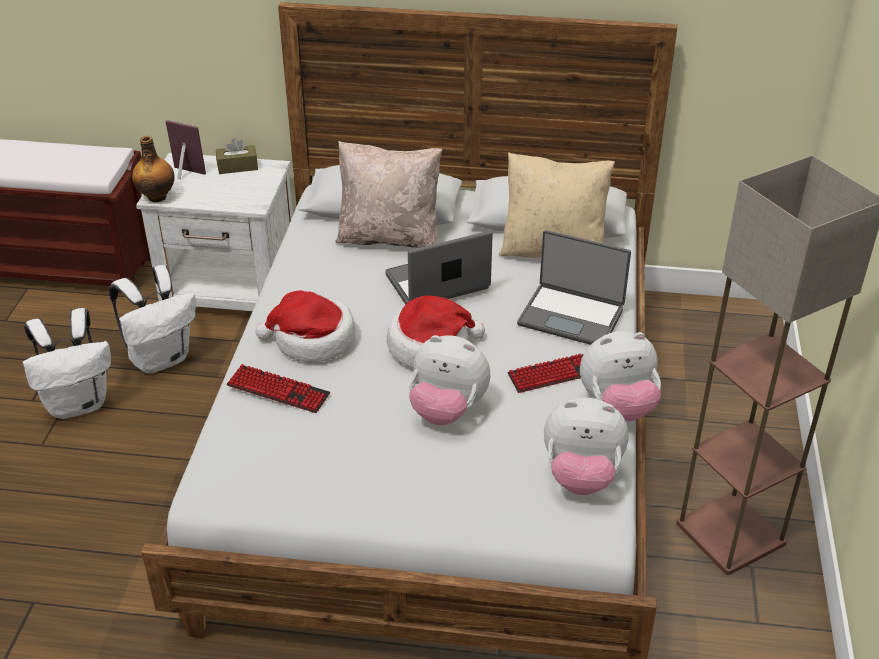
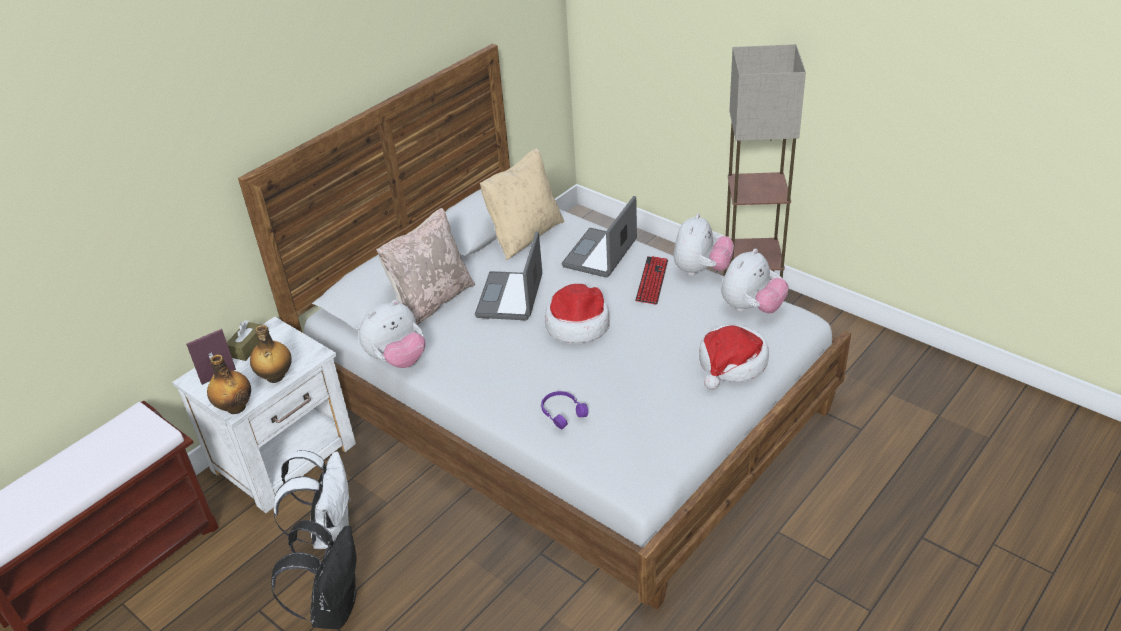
camera: 55 degrees left, 0 degrees up
white backpack [23,308,111,419] -> black backpack [271,520,357,629]
keyboard [226,364,330,413] -> purple headphones [541,391,588,430]
hat [255,290,356,362] -> hat moved to [699,325,769,390]
plush toy [409,335,490,425] -> plush toy moved to [359,300,425,368]
laptop [517,230,631,345] -> laptop turned 150 degrees clockwise [562,196,637,278]
none -> bottle [250,325,292,383]

